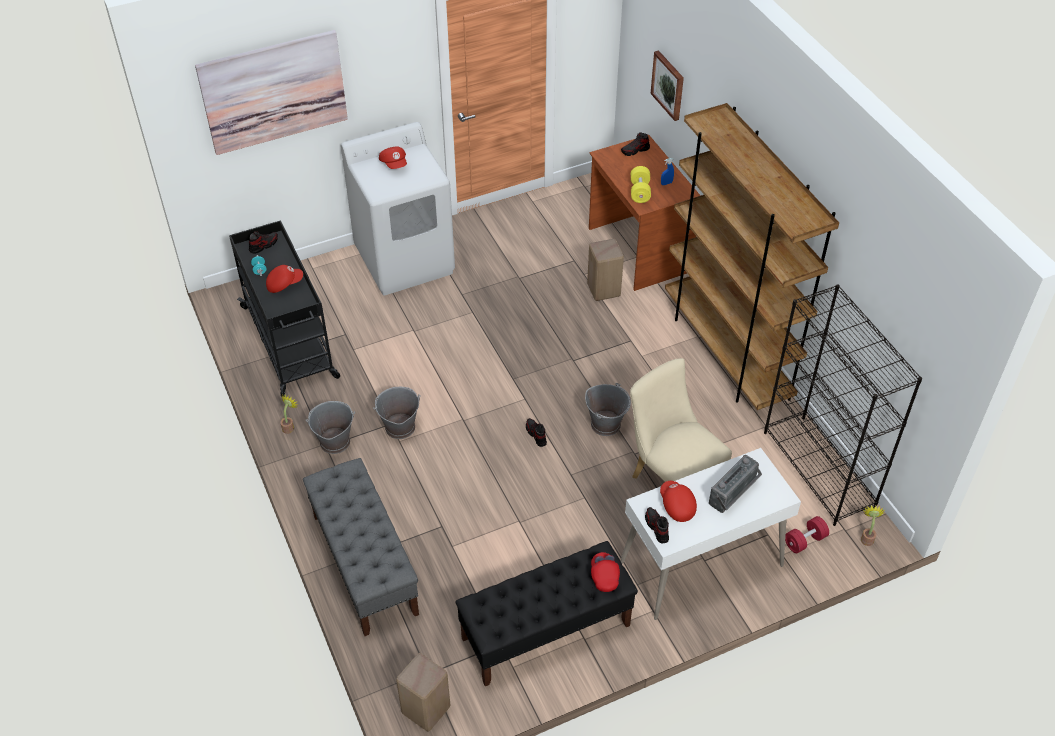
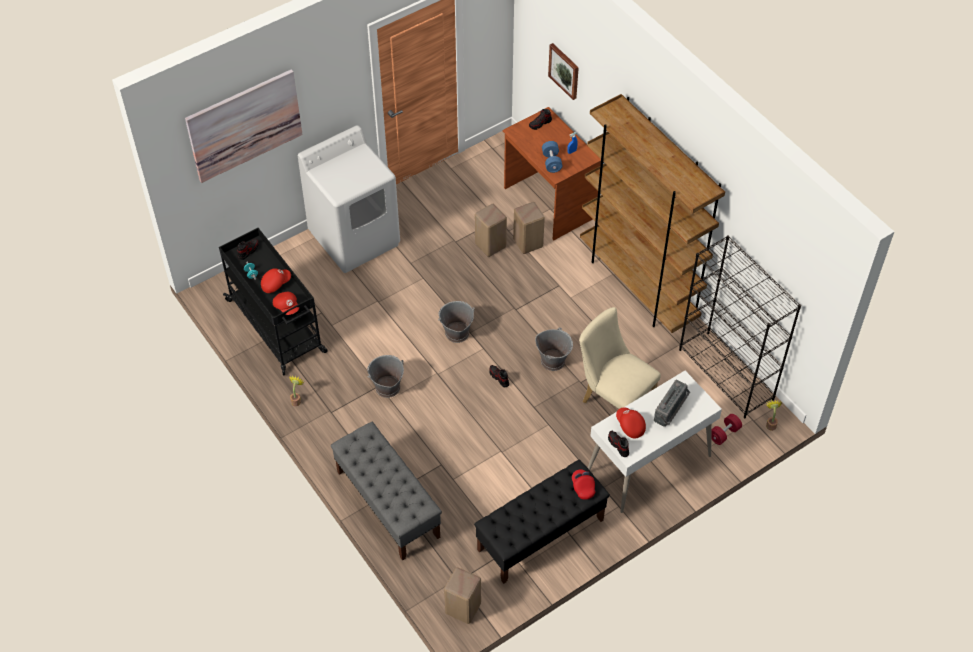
camera: 10 degrees left, 5 degrees up
grey bucket [306,401,355,454] -> grey bucket moved to [438,301,475,343]
red cap [379,146,407,169] -> red cap moved to [273,292,299,315]
yellow dumbbell [631,166,651,203] -> blue dumbbell [542,141,563,173]
none -> beige stool [475,204,507,257]

